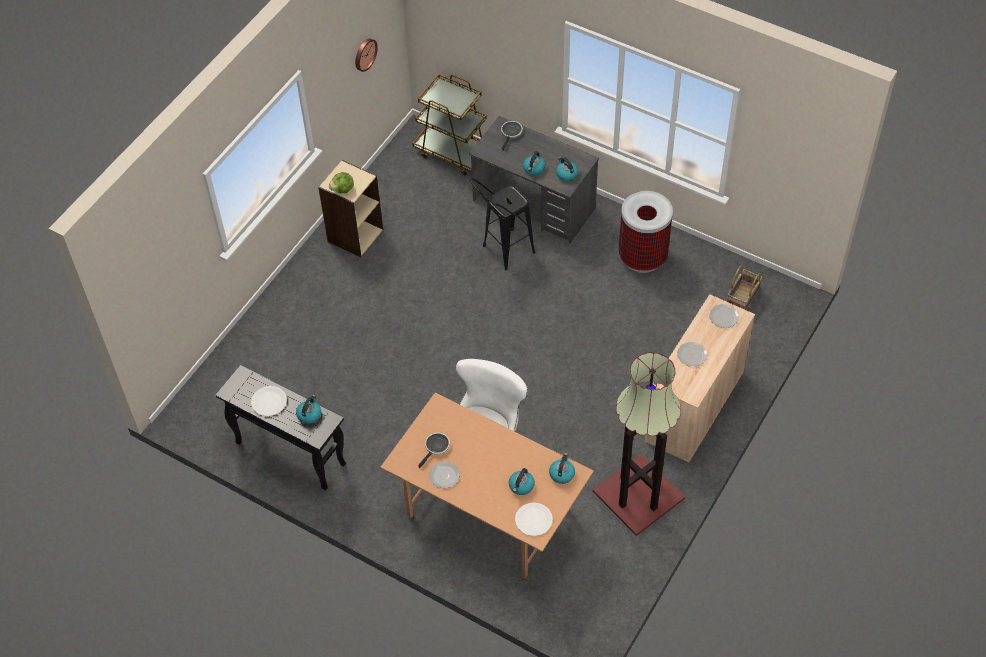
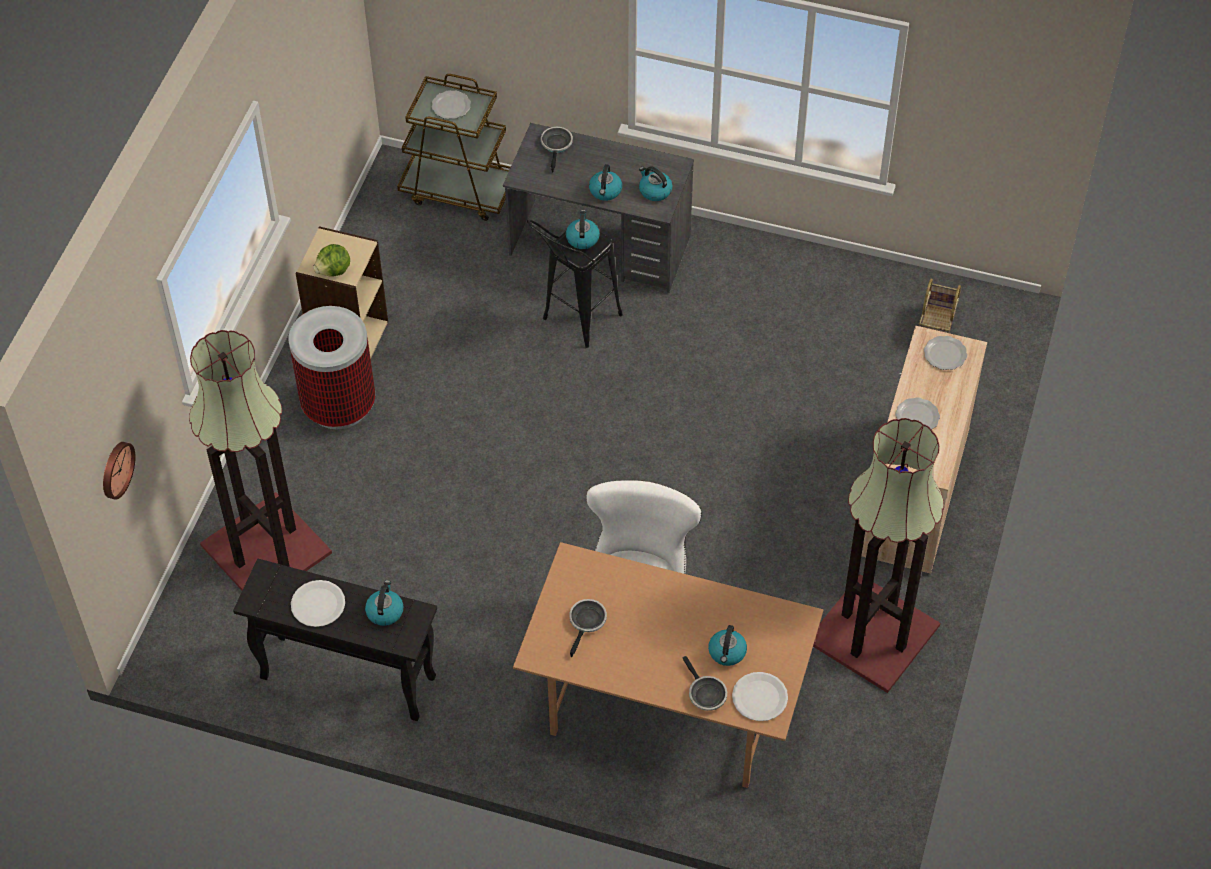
camera: 15 degrees left, 0 degrees up
wall clock [355,38,378,72] -> wall clock moved to [103,442,135,500]
plate [429,461,460,489] -> plate moved to [432,90,471,119]
kettle [549,453,575,484] -> kettle moved to [566,210,600,249]
trash can [619,191,673,273] -> trash can moved to [289,306,375,429]
none -> floor lamp [189,330,332,590]
none -> frying pan [682,656,727,711]

